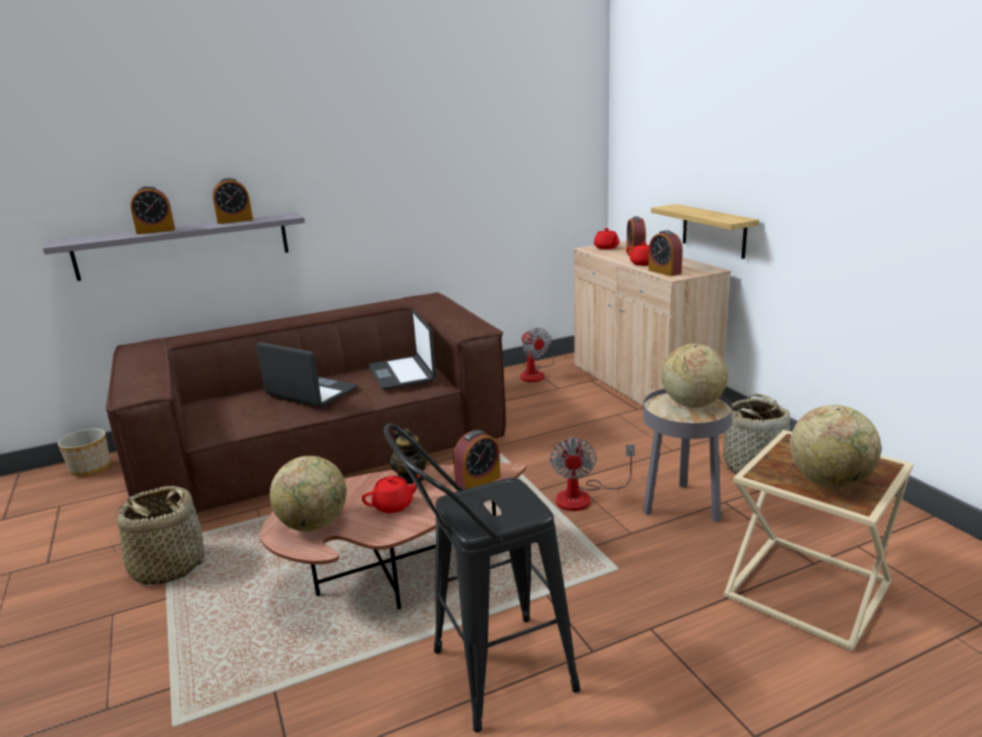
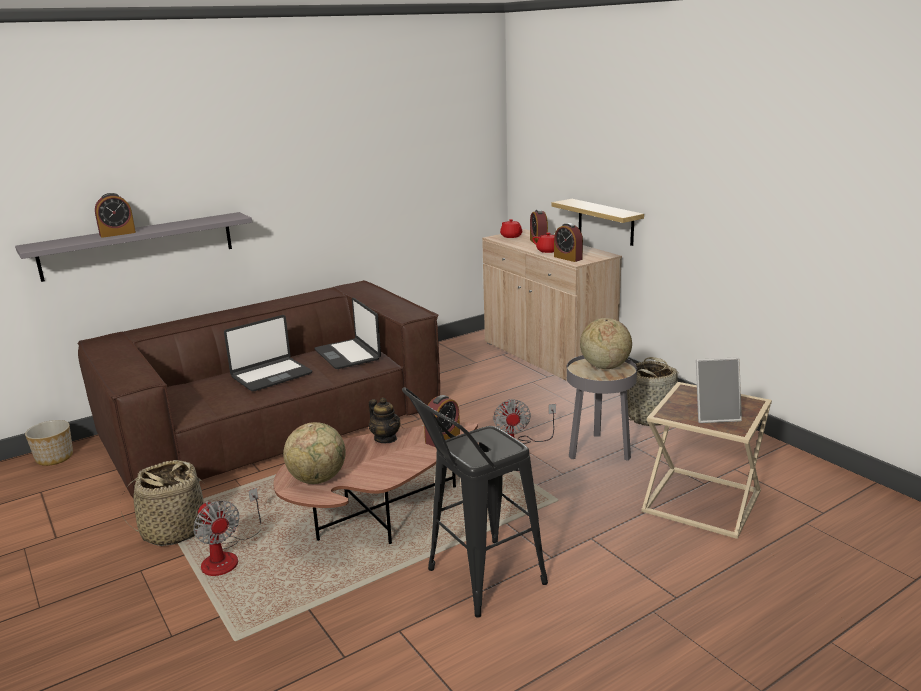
camera: 10 degrees left, 0 degrees up
alarm clock [213,178,253,224] -> none
laptop [257,342,358,407] -> laptop turned 120 degrees clockwise [224,315,312,392]
red teapot [362,475,421,513] -> none
fan [520,328,554,382] -> fan moved to [193,488,261,576]
globe [790,405,881,488] -> picture frame [696,357,742,423]

